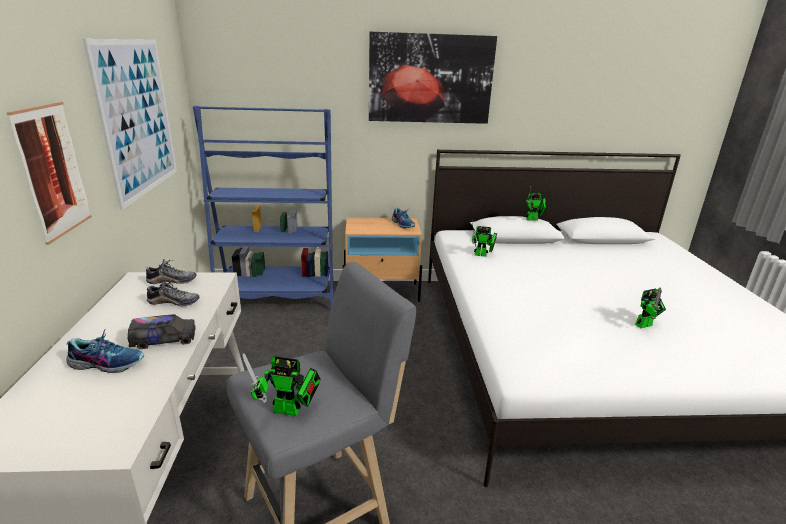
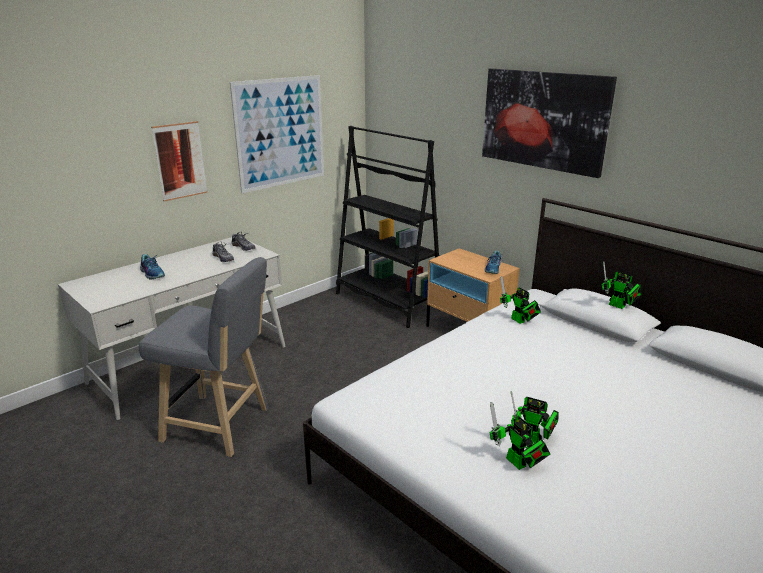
camera: 50 degrees right, 0 degrees up
toy truck [127,314,196,349] -> none
blue bookcase [193,106,333,310] -> black bookcase [336,126,441,328]
toy robot [242,353,321,416] -> toy robot moved to [490,402,550,470]

